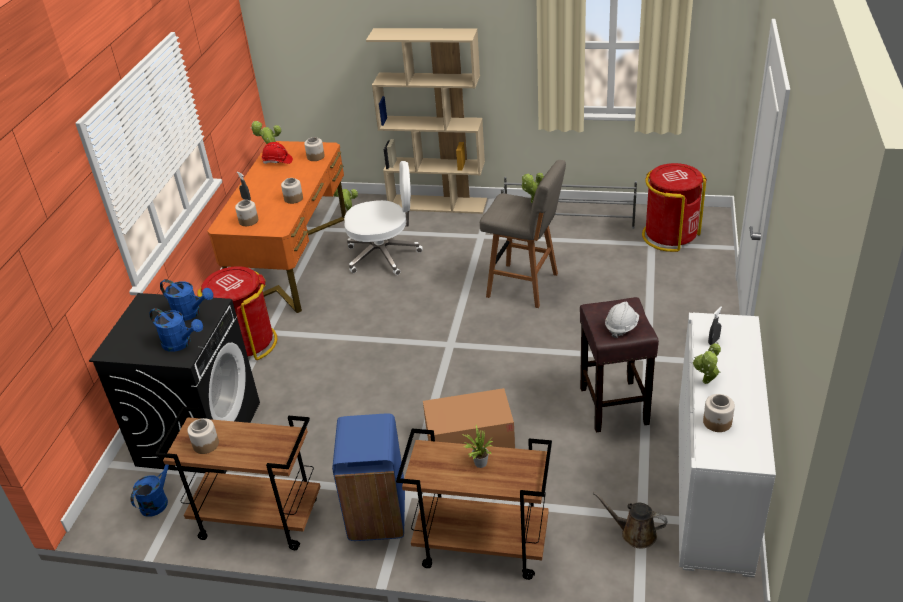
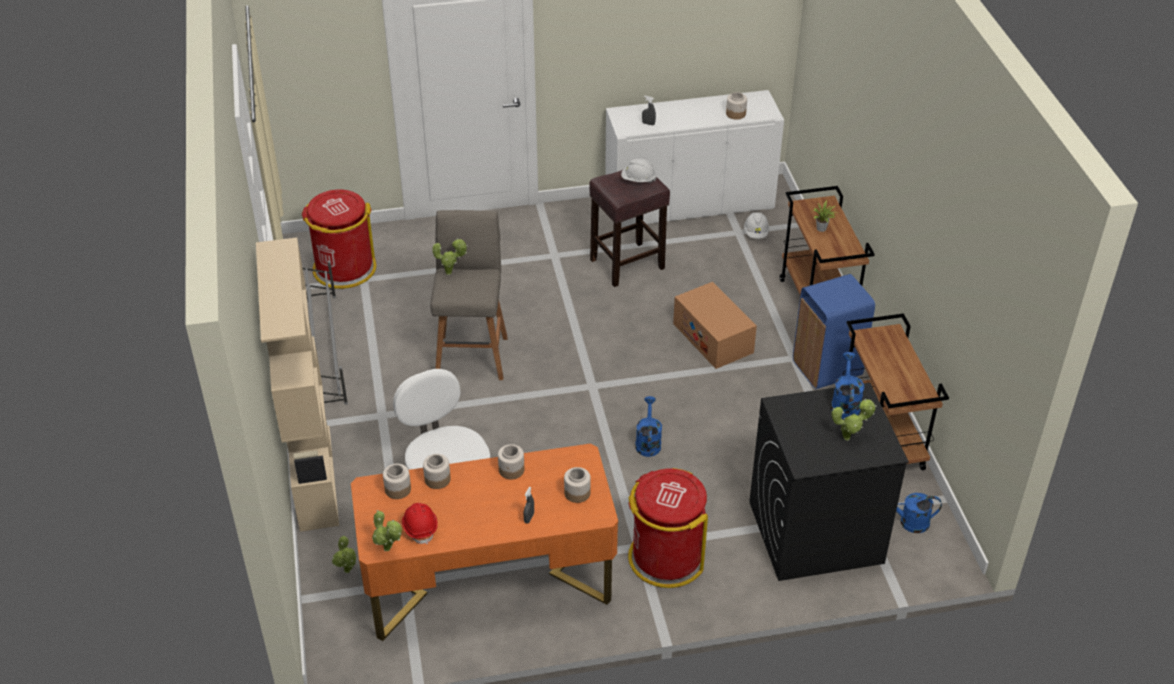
camera: 115 degrees left, 5 degrees up
blue watering can [160,279,213,321] -> blue watering can moved to [635,396,662,457]
jar [187,418,219,454] -> jar moved to [423,454,451,489]
brown watering can [592,492,668,548] -> white hard hat [744,212,769,239]
potted plant [693,342,721,384] -> potted plant moved to [831,399,877,441]

